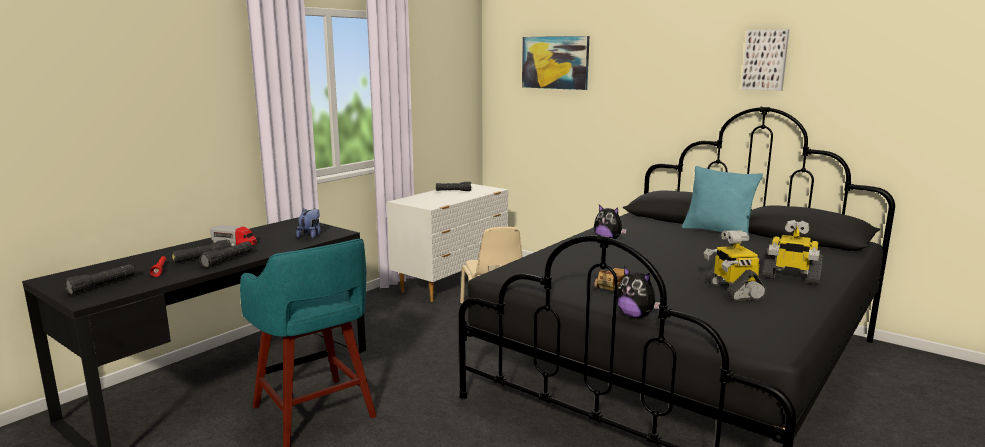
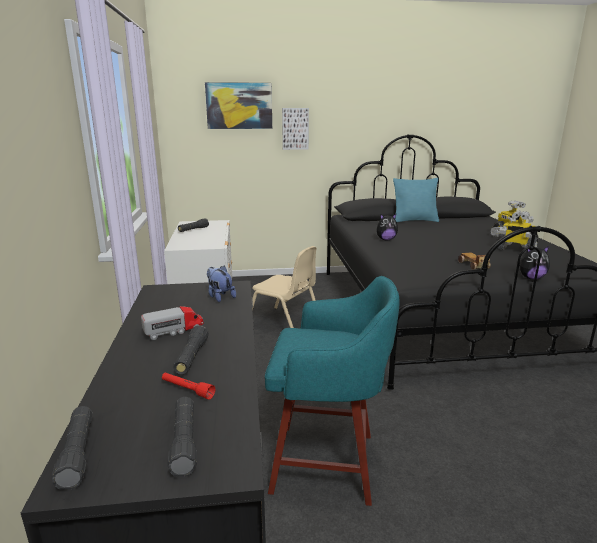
camera: 45 degrees left, 5 degrees up
black flashlight [199,241,253,268] -> black flashlight moved to [52,406,92,490]
picture [741,29,790,91] -> picture moved to [282,108,309,150]

